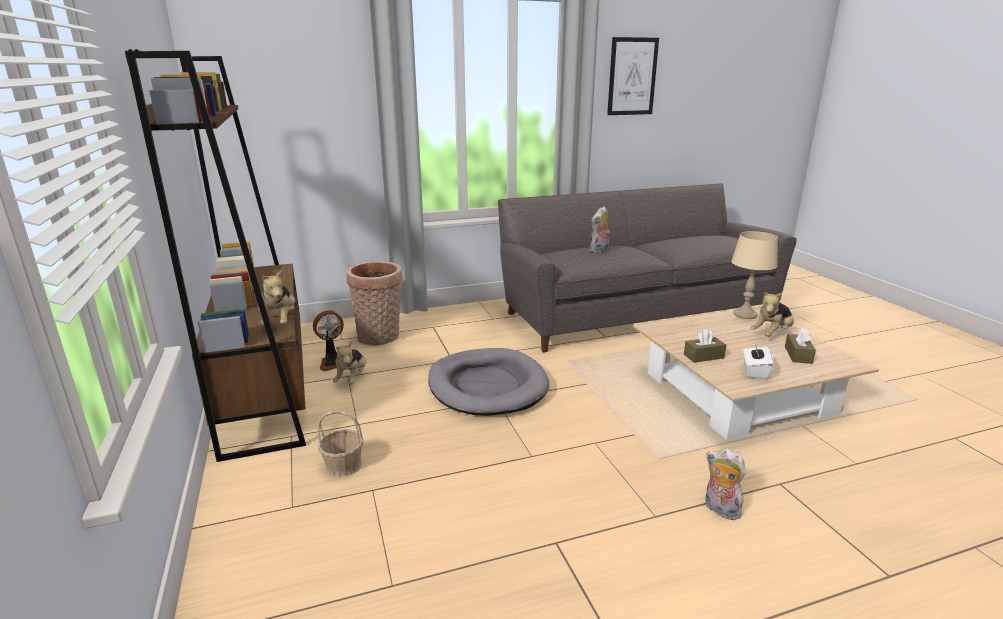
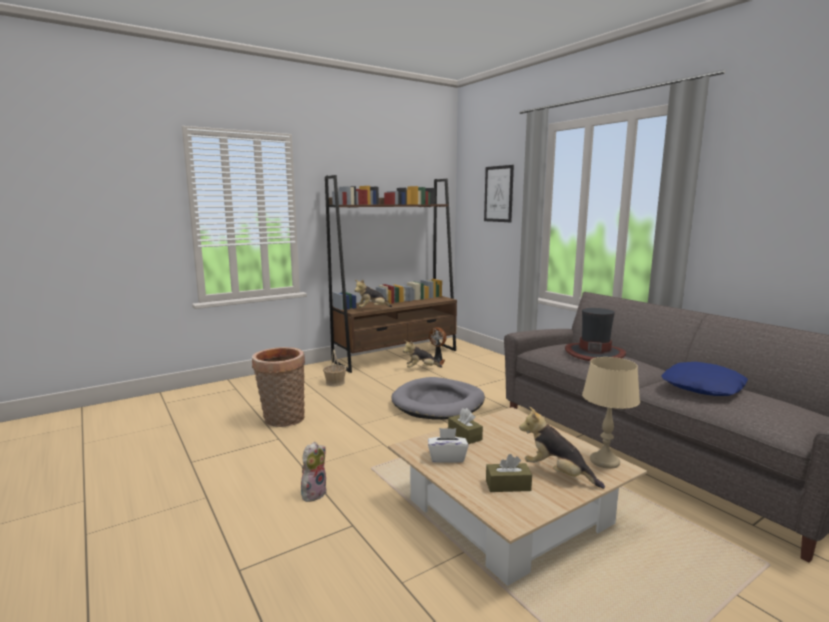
camera: 75 degrees right, 10 degrees down
basket [346,261,402,346] -> basket moved to [252,347,305,427]
plush toy [589,206,610,253] -> hat [565,308,626,361]
picture [607,37,659,115] -> picture moved to [484,165,514,222]
none -> blue pillow [661,362,748,396]

